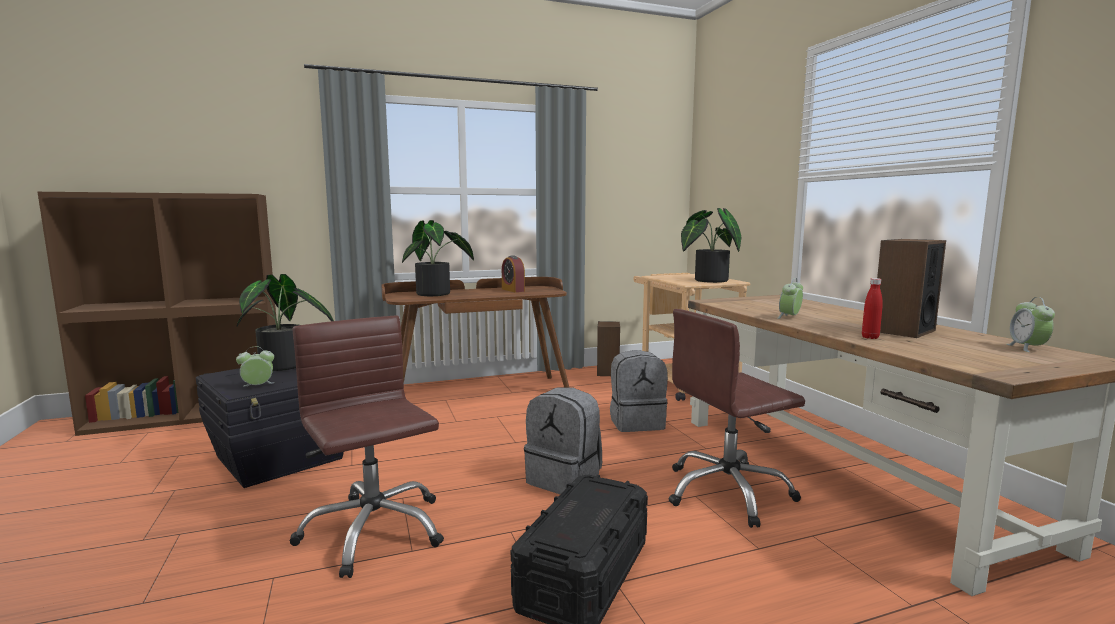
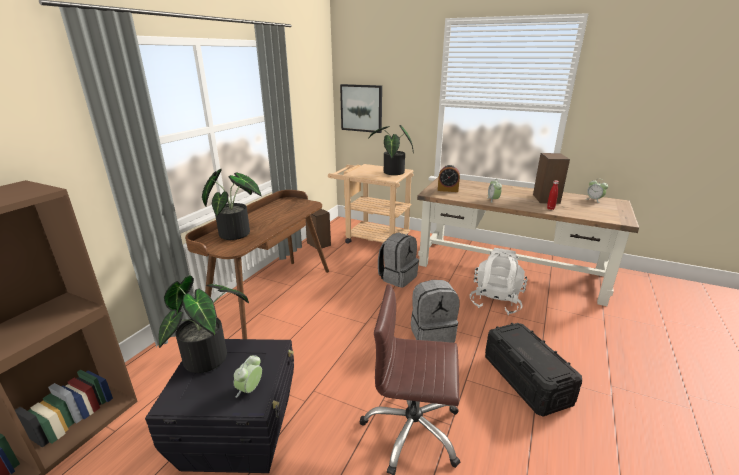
camera: 45 degrees left, 15 degrees up
alarm clock [502,255,525,292] -> alarm clock moved to [438,165,460,192]
brown office chair [669,309,805,528] -> white backpack [469,248,528,315]
none -> picture [340,84,382,133]

